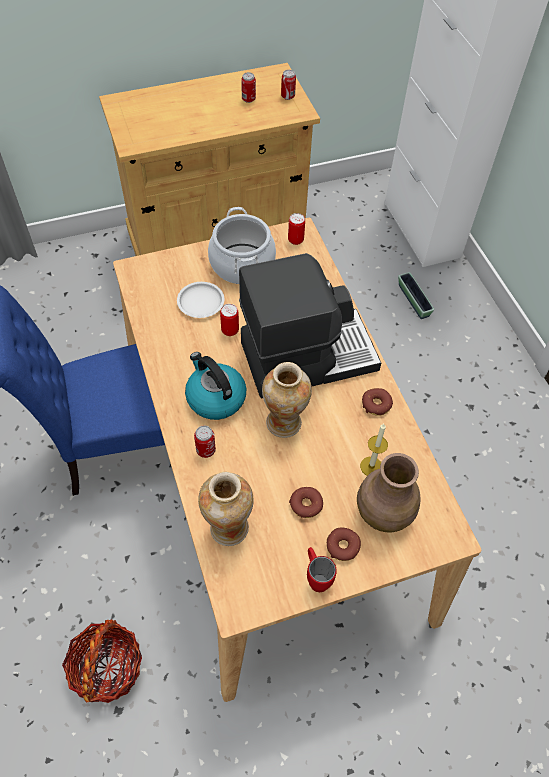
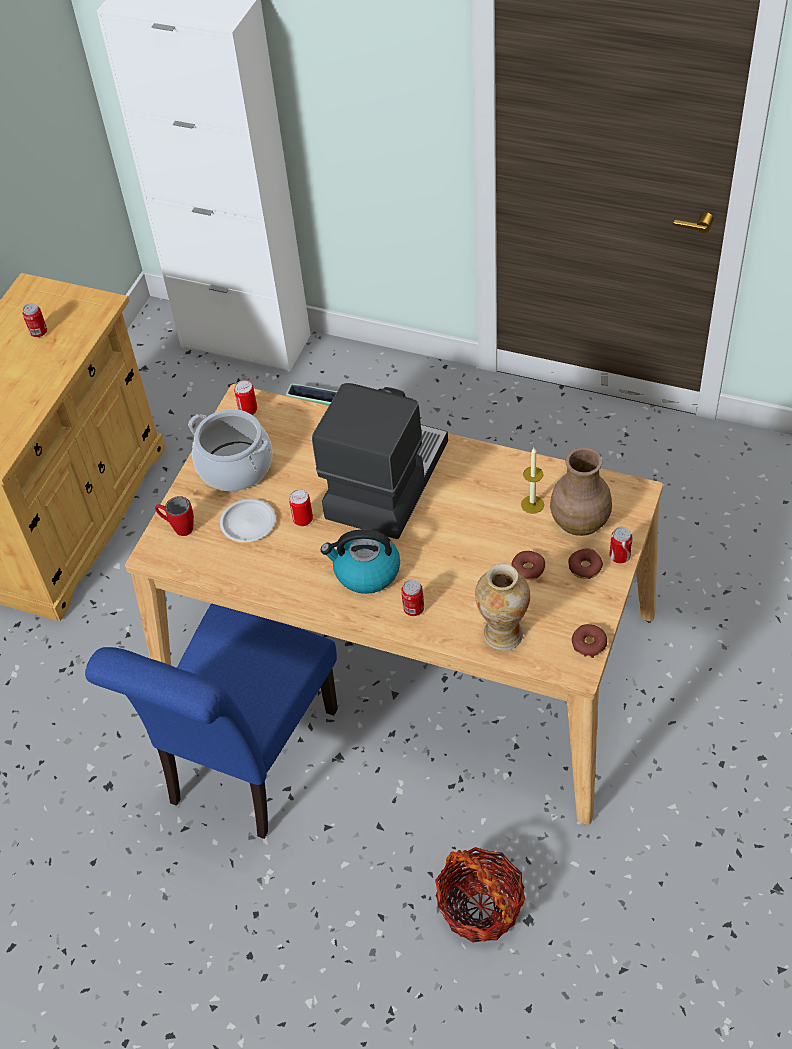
camera: 45 degrees left, 5 degrees down
vase [262,362,312,438] -> none
can [281,70,296,100] -> can moved to [609,527,633,563]
red mug [307,547,337,592] -> red mug moved to [155,496,194,536]
donut [362,388,393,416] -> donut moved to [572,624,607,658]

